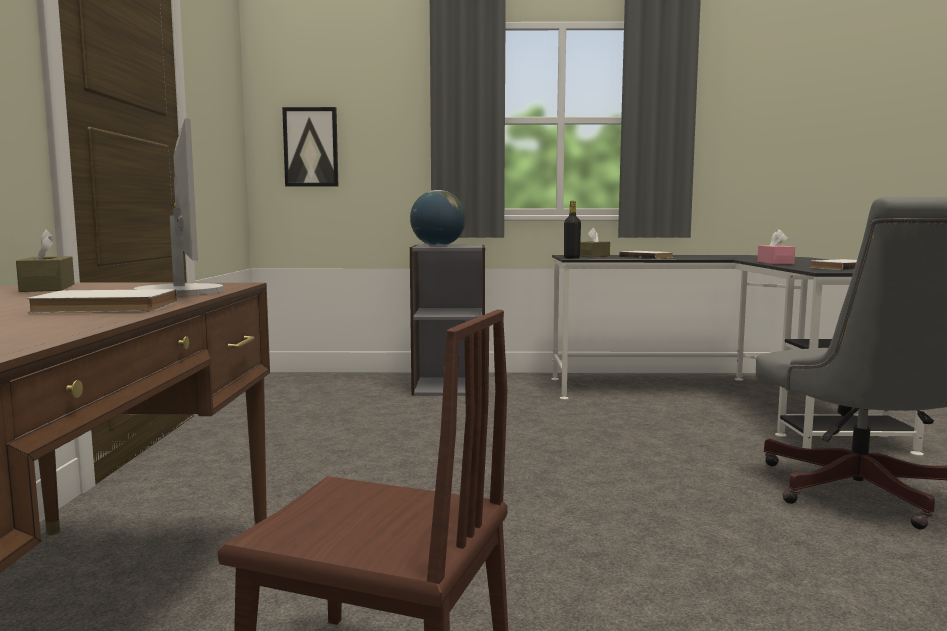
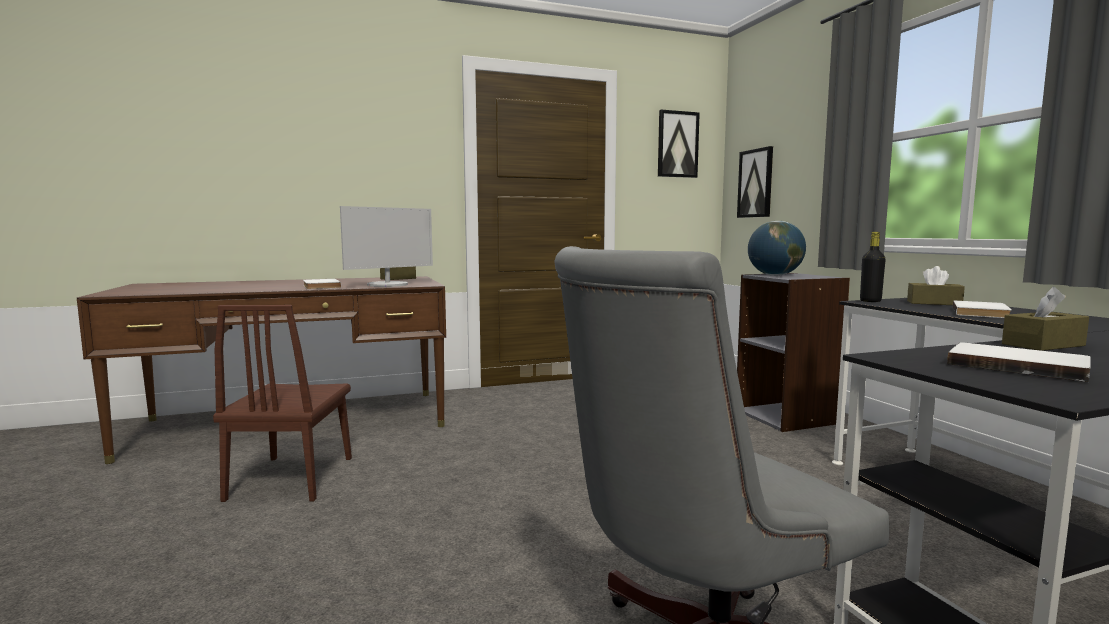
camera: 70 degrees right, 0 degrees up
pink tissue box [757,229,795,264] -> brown tissue box [1002,287,1089,351]
none -> picture [658,110,700,178]

